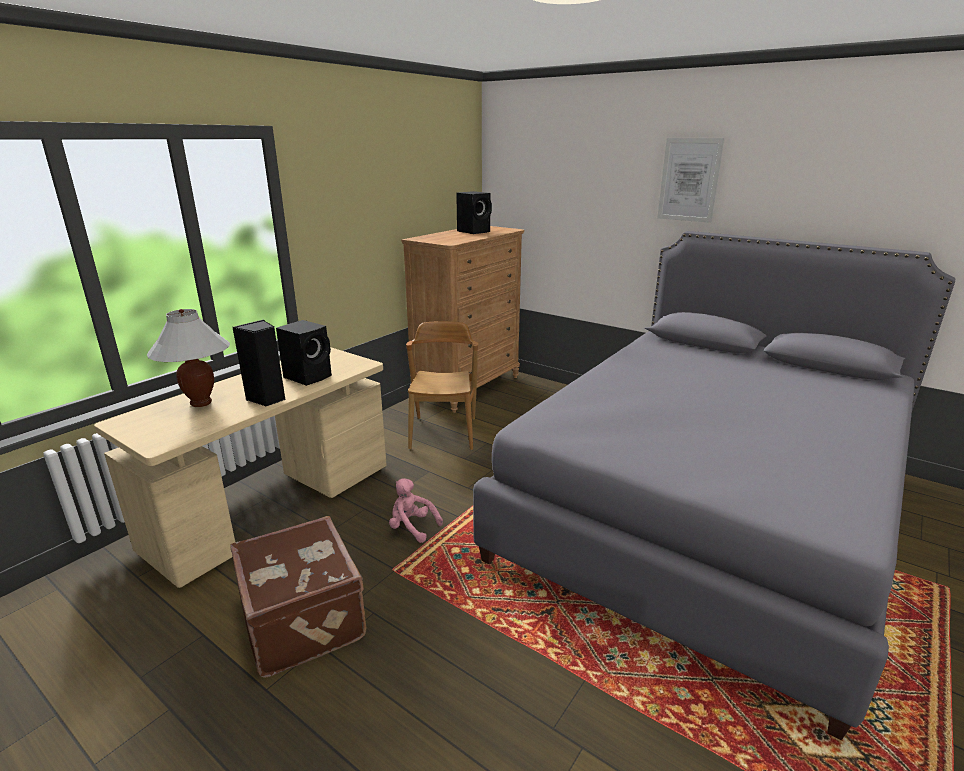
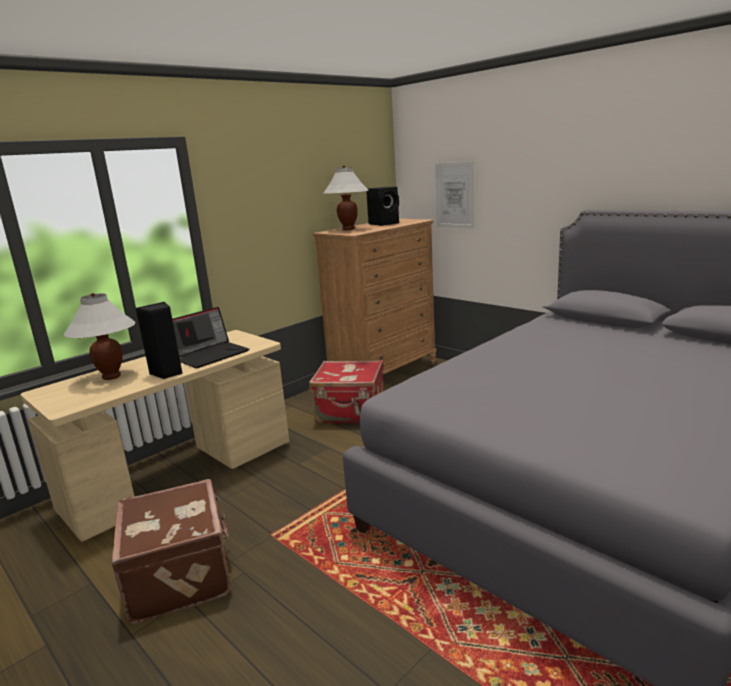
camera: 10 degrees right, 5 degrees down
black speaker [276,320,332,386] -> laptop [172,307,249,368]
pink plush toy [389,478,443,543] -> none
brown chair [406,321,478,450] -> red suitcase [309,360,384,424]
picture [657,138,725,223] -> picture moved to [435,161,474,228]
none -> white table lamp [323,165,369,230]

